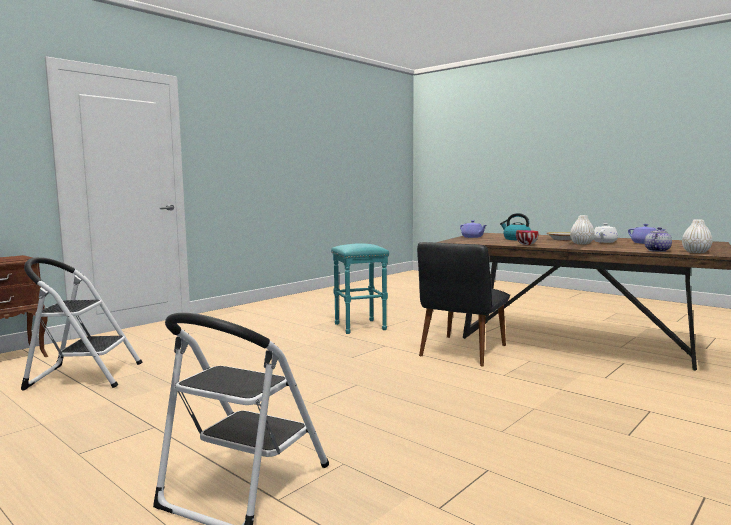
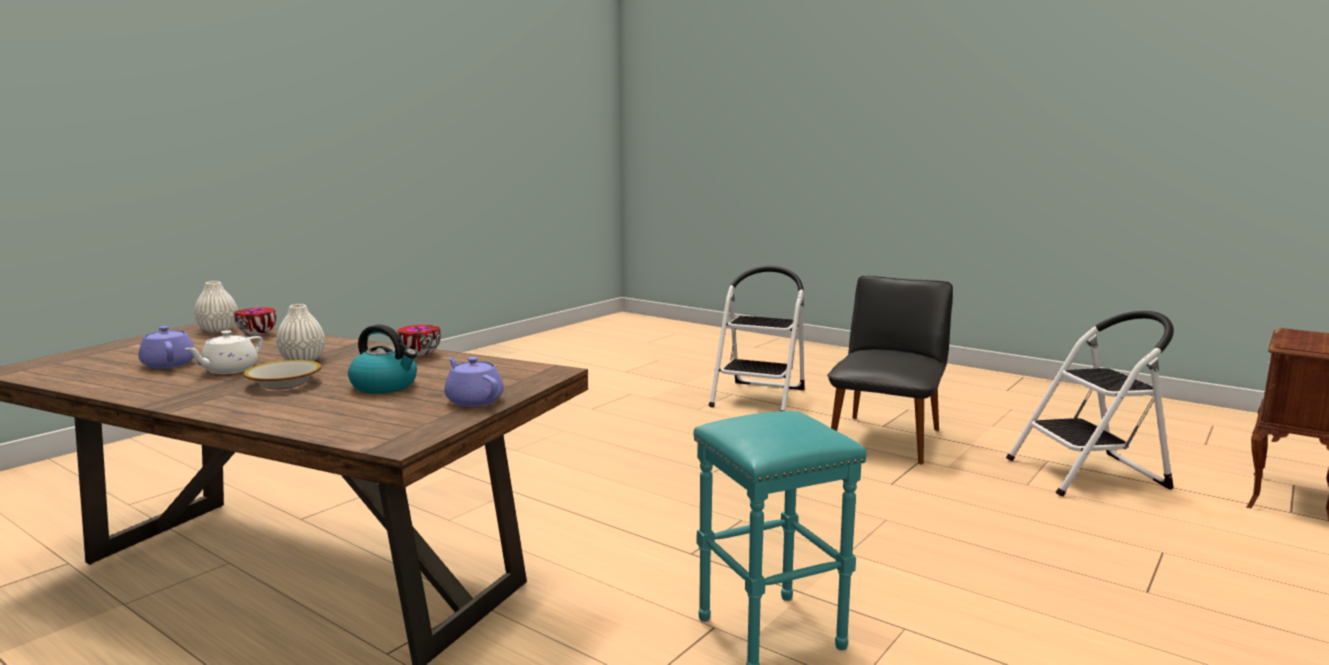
camera: 175 degrees right, 5 degrees up
black chair [417,242,510,367] -> black chair moved to [827,276,953,464]
teapot [645,227,672,252] -> bowl [234,307,276,336]

